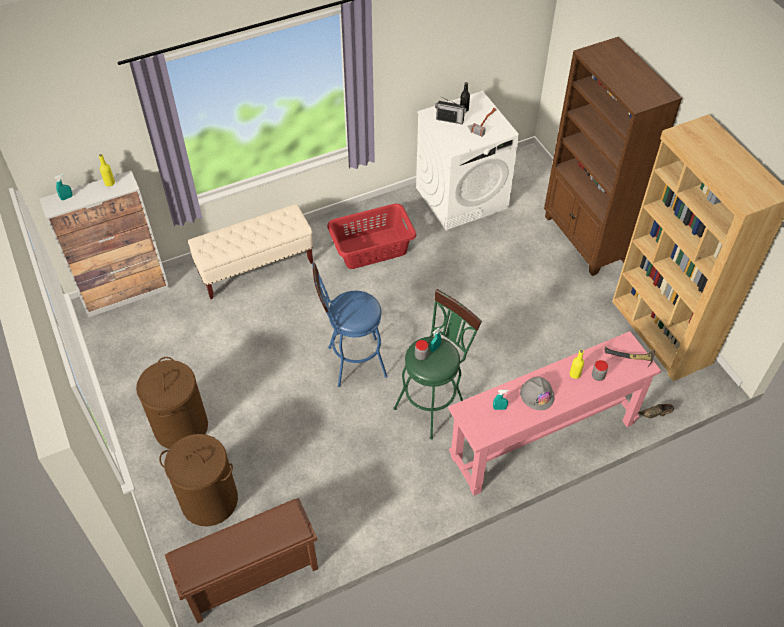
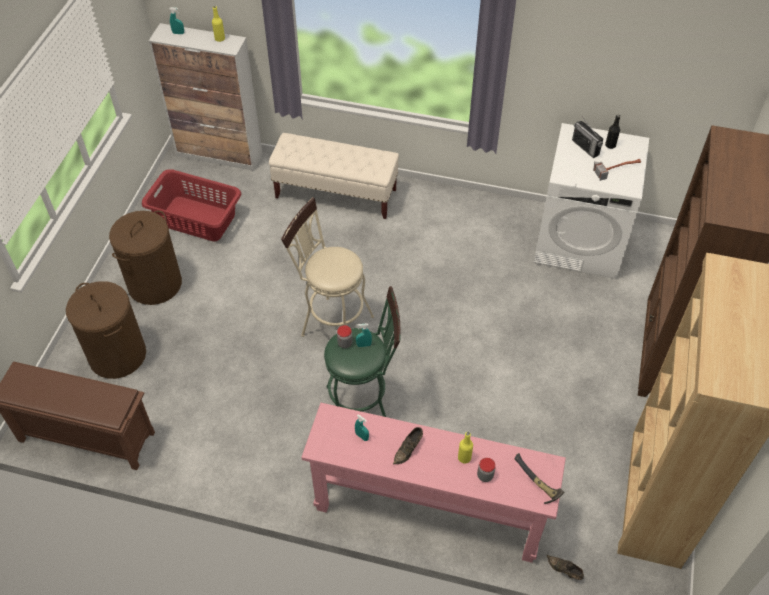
camera: 40 degrees right, 0 degrees up
blue stool [312,262,387,387] -> beige stool [281,197,374,337]
red laundry basket [327,204,416,269] -> red laundry basket moved to [142,169,242,241]
grey hard hat [520,377,555,410] -> brown shoe [393,427,423,464]

